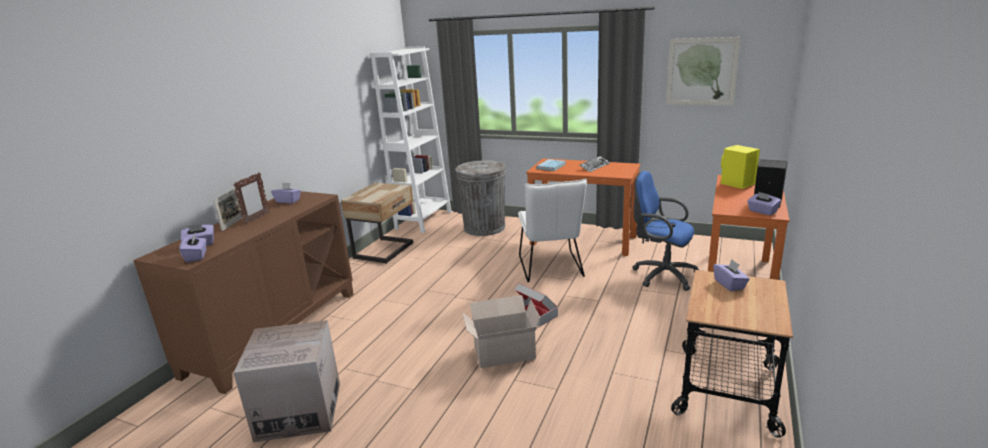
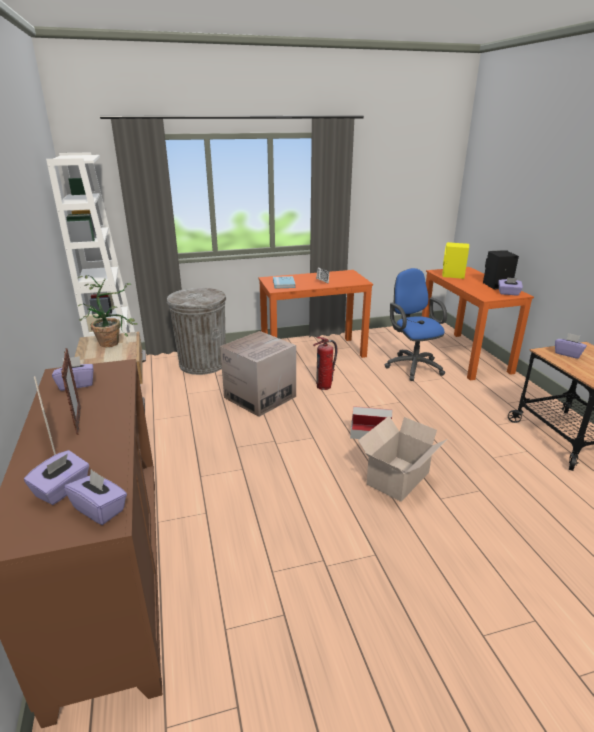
camera: 40 degrees left, 5 degrees up
cardboard box [233,320,340,443] -> cardboard box moved to [220,331,296,417]
white chair [518,179,587,282] -> fire extinguisher [313,337,337,390]
blue office chair [632,171,699,291] -> blue office chair turned 75 degrees clockwise [385,268,447,381]
picture [666,37,741,105] -> none
none -> potted plant [78,275,139,348]

